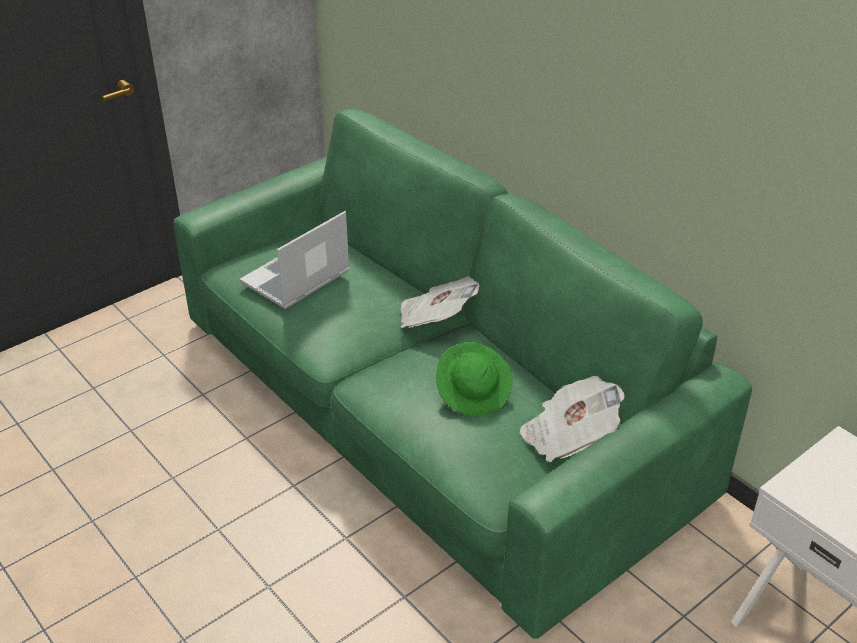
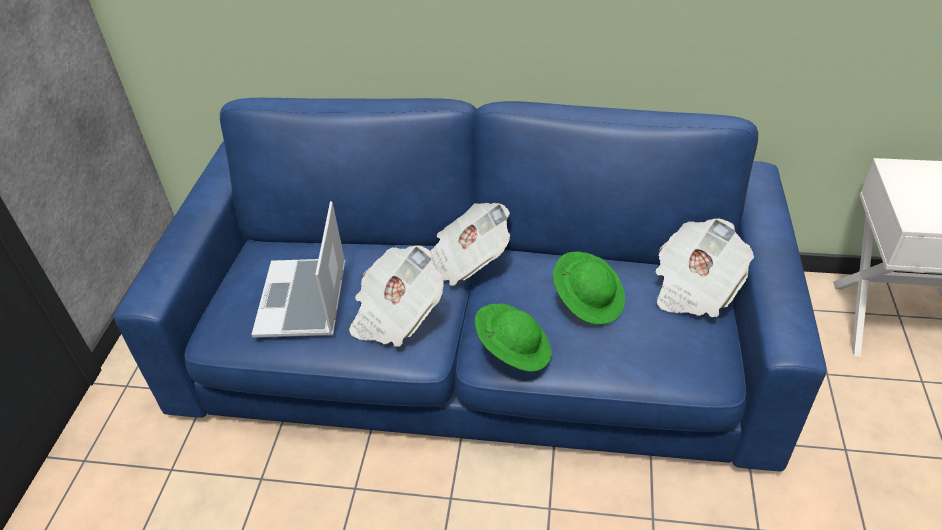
camera: 40 degrees left, 5 degrees up
green sofa [173,109,752,639] -> blue sofa [113,98,827,471]
none -> newspaper [349,245,444,347]
none -> green hat [475,303,552,372]

